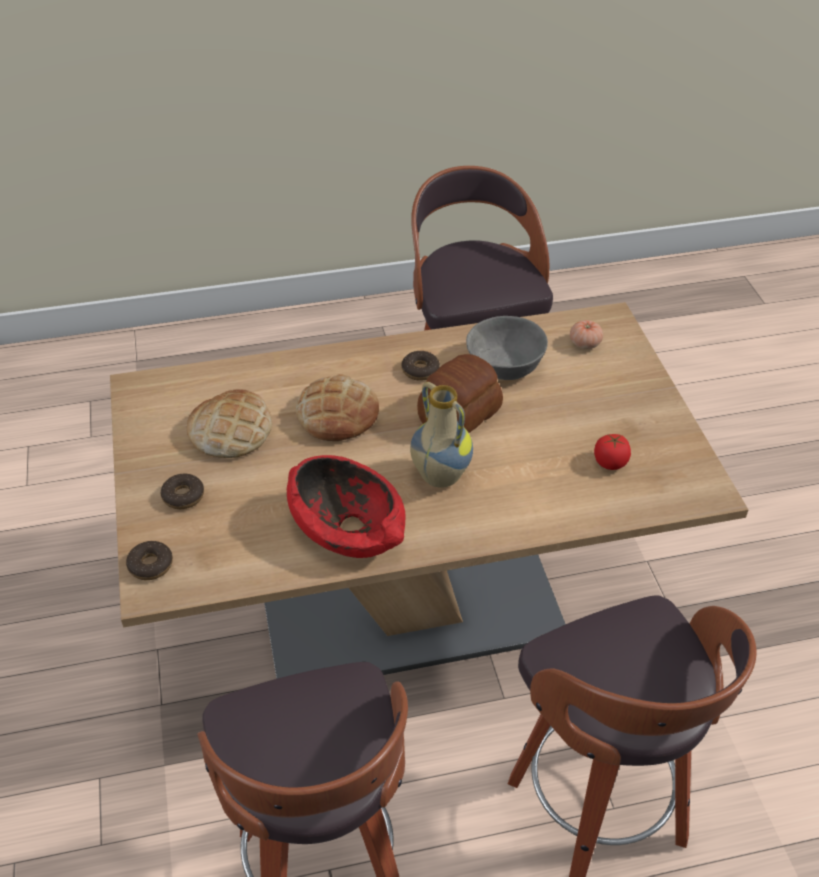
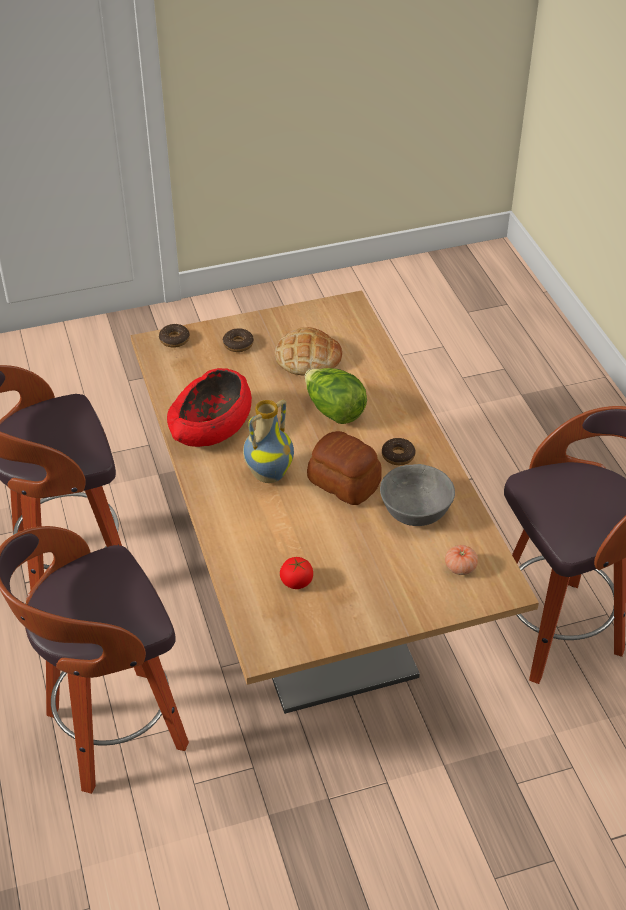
camera: 85 degrees right, 0 degrees up
bread [296,374,379,441] -> lettuce [305,368,367,424]

